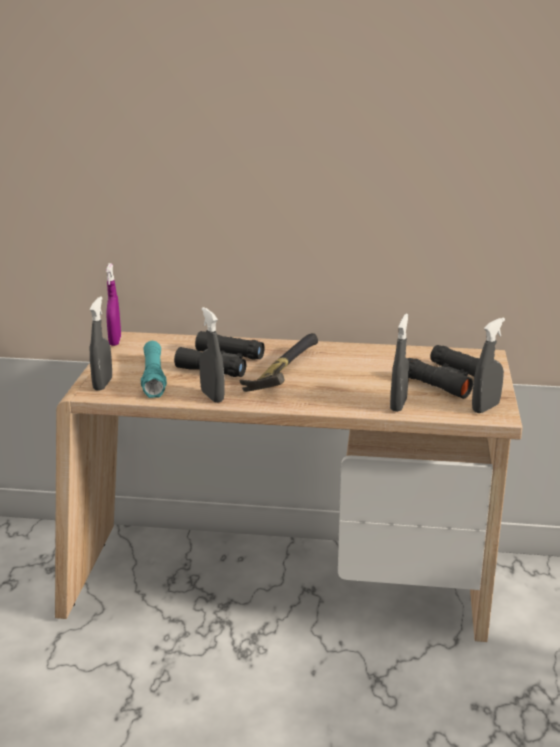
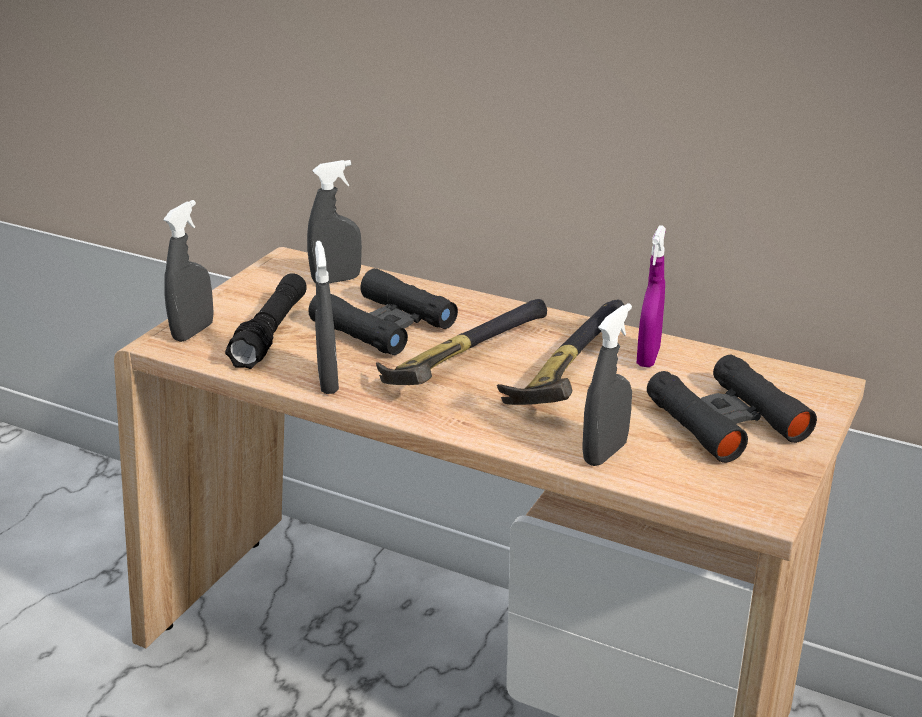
camera: 20 degrees right, 5 degrees up
purple spray bottle [106,263,121,346] -> purple spray bottle moved to [637,225,666,367]
turquoise flashlight [141,341,167,398] -> black flashlight [225,273,307,369]
grey spray bottle [472,318,505,413] -> grey spray bottle moved to [307,160,362,283]
none -> hammer [497,300,625,405]

